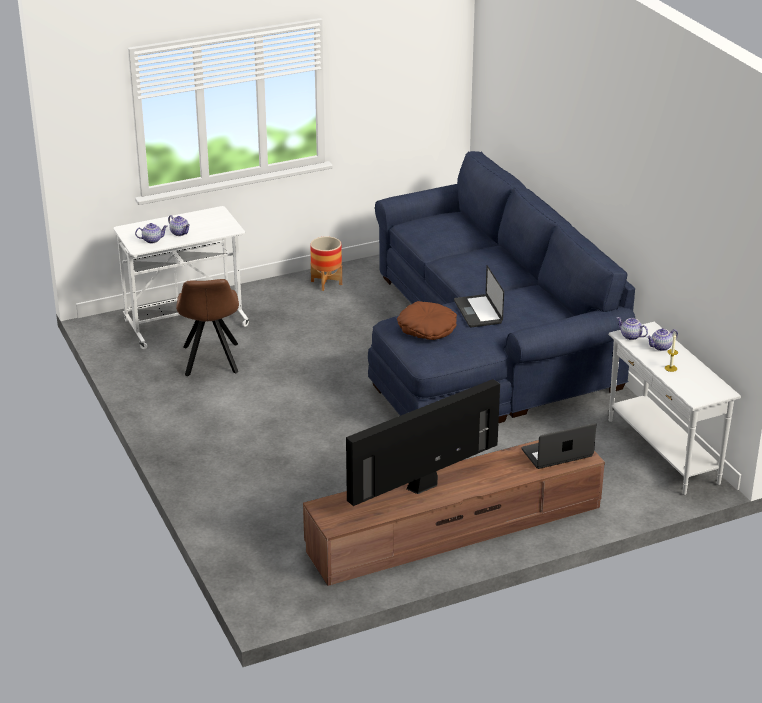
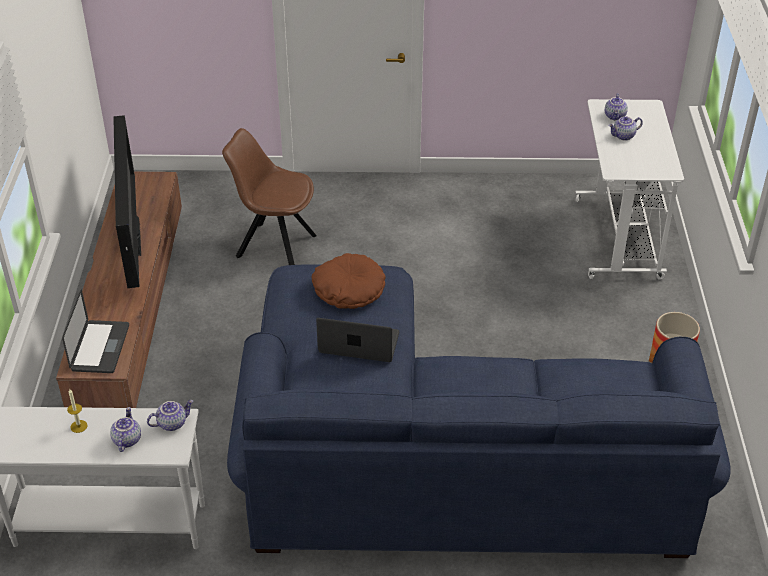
camera: 115 degrees right, 10 degrees up
brown chair [176,279,239,376] -> brown chair moved to [222,128,317,265]

